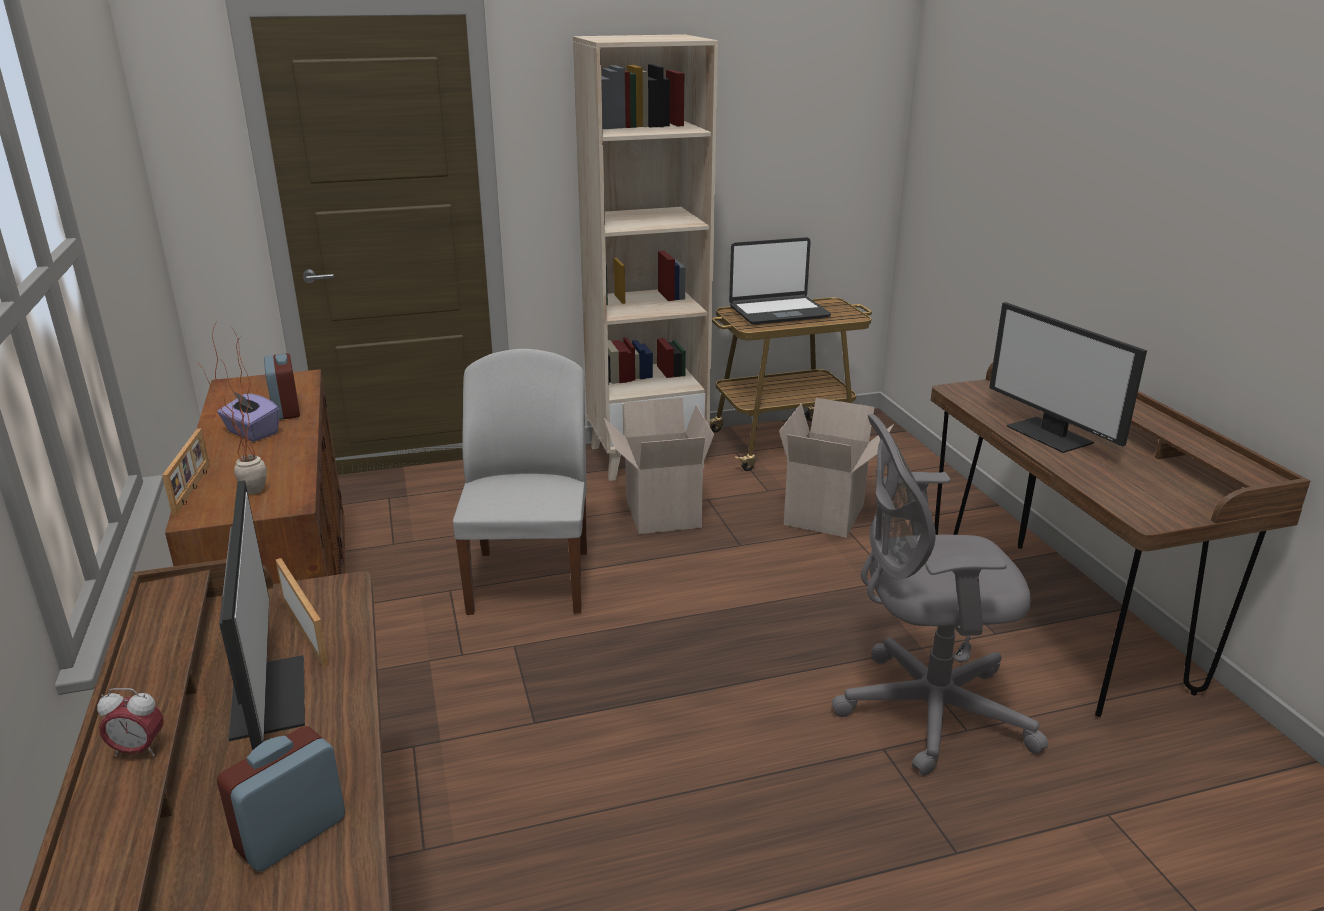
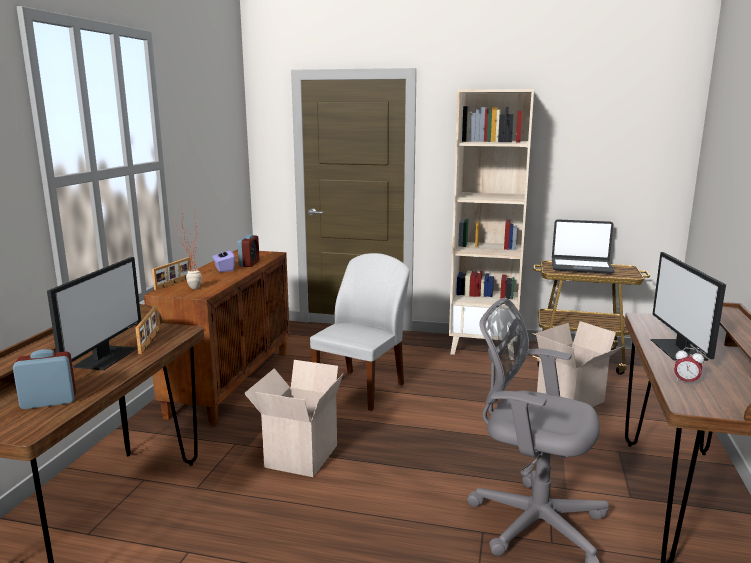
camera: 30 degrees right, 10 degrees down
alarm clock [97,688,164,757] -> alarm clock moved to [674,348,704,386]
cardboard box [604,398,714,534] -> cardboard box moved to [244,360,343,477]

